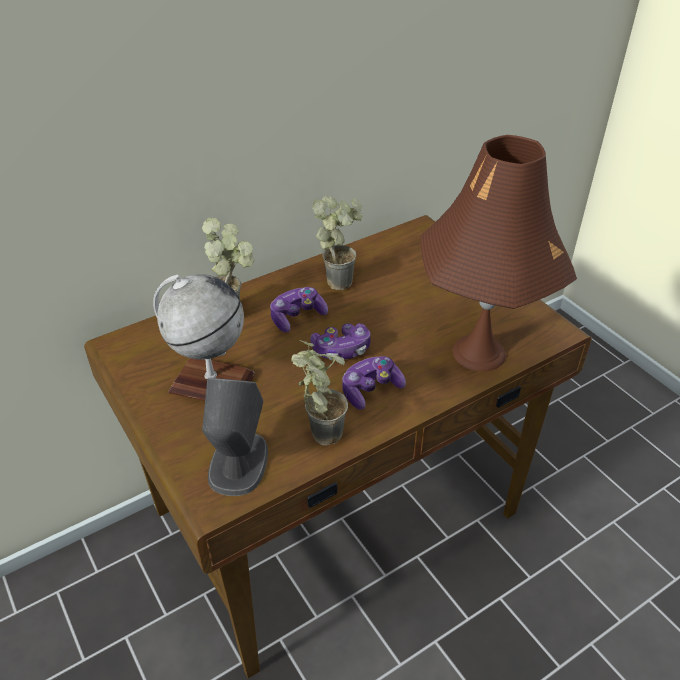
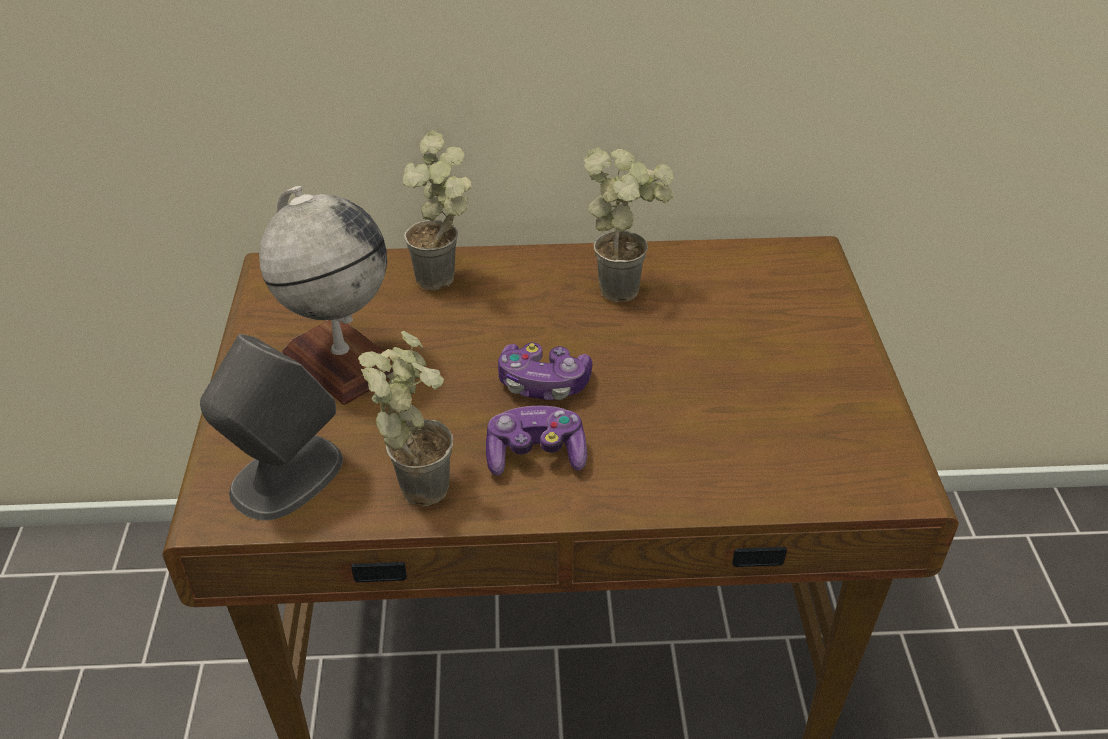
camera: 30 degrees right, 0 degrees up
game controller [270,287,328,333] -> none
brown table lamp [420,135,577,371] -> none

